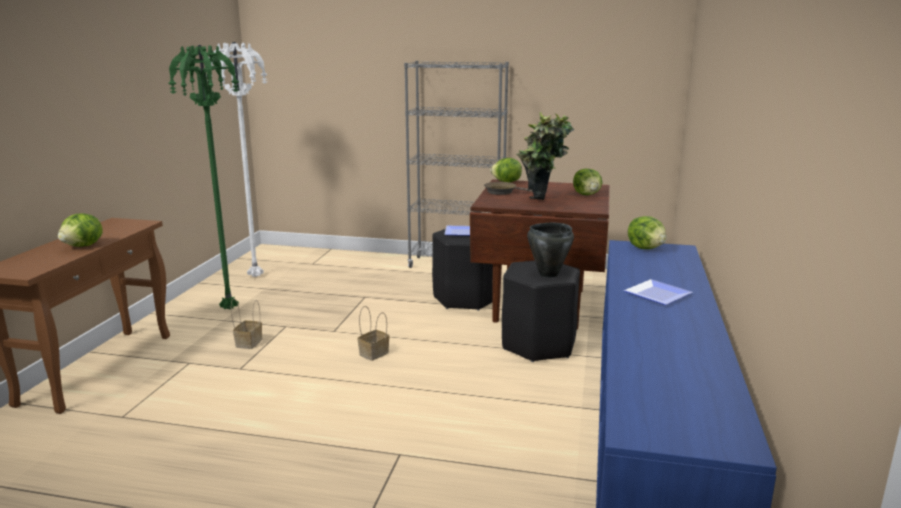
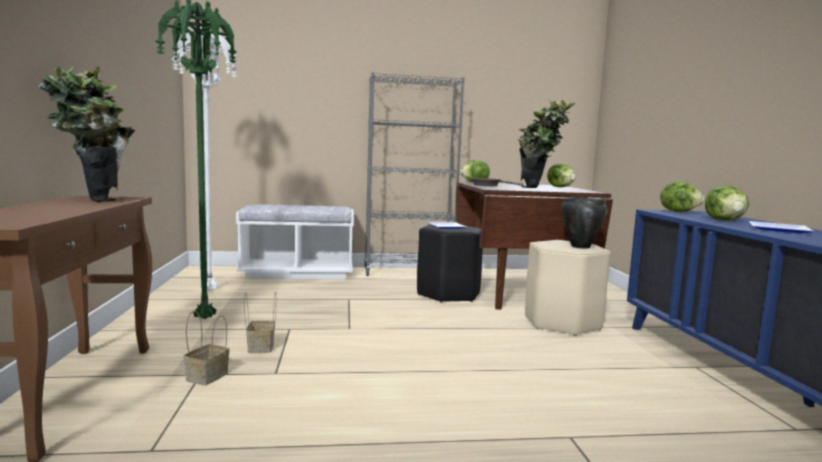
camera: 20 degrees left, 10 degrees down
lettuce [58,213,102,247] -> lettuce moved to [705,186,749,220]
basket [358,306,390,361] -> basket moved to [183,311,229,386]
black stool [502,261,580,362] -> beige stool [525,240,610,336]
none -> potted plant [38,66,136,202]
none -> white bench [236,204,354,279]

